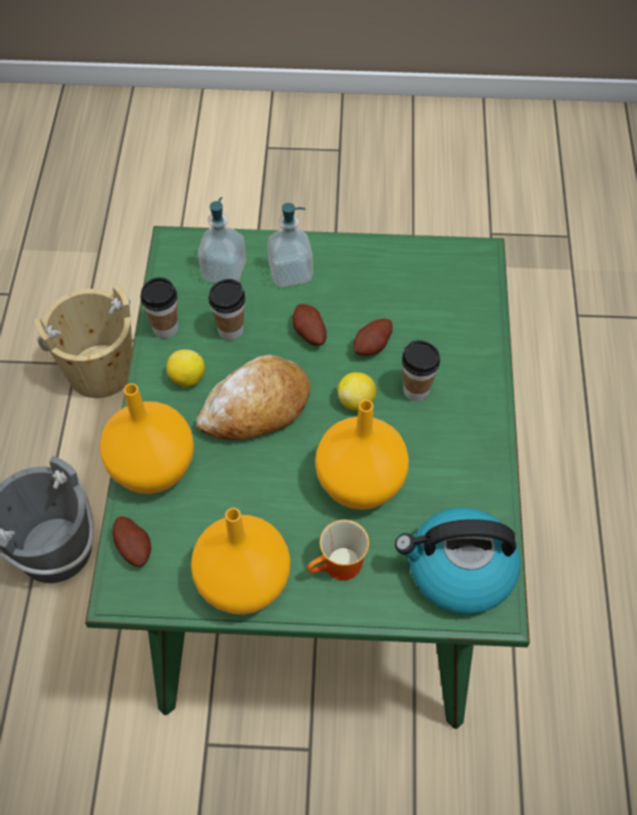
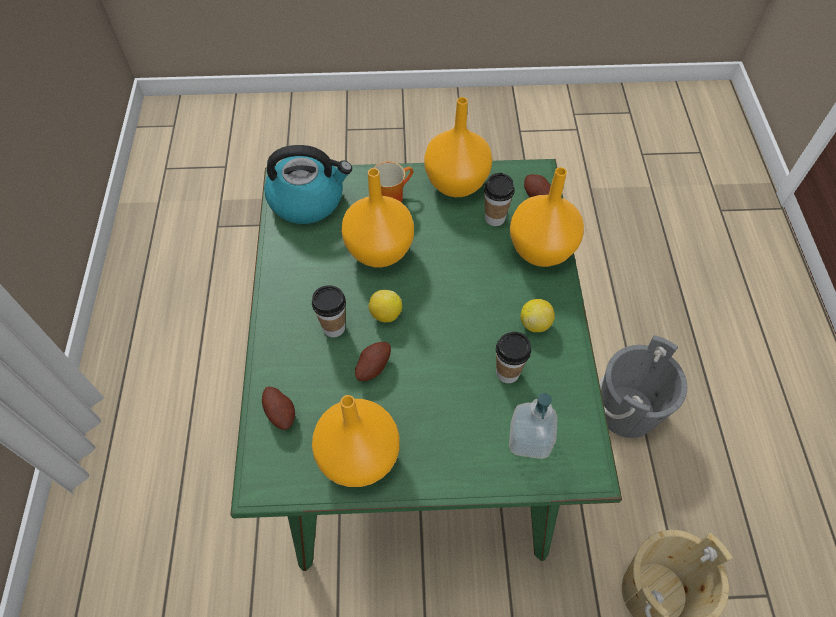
camera: 175 degrees right, 0 degrees up
cup [140,277,178,338] -> cup moved to [484,173,515,226]
bread [196,355,311,440] -> none
soap dispenser [267,203,313,287] -> none
potato [293,304,327,346] -> potato moved to [262,387,295,430]
none -> orange vase [312,395,400,487]

